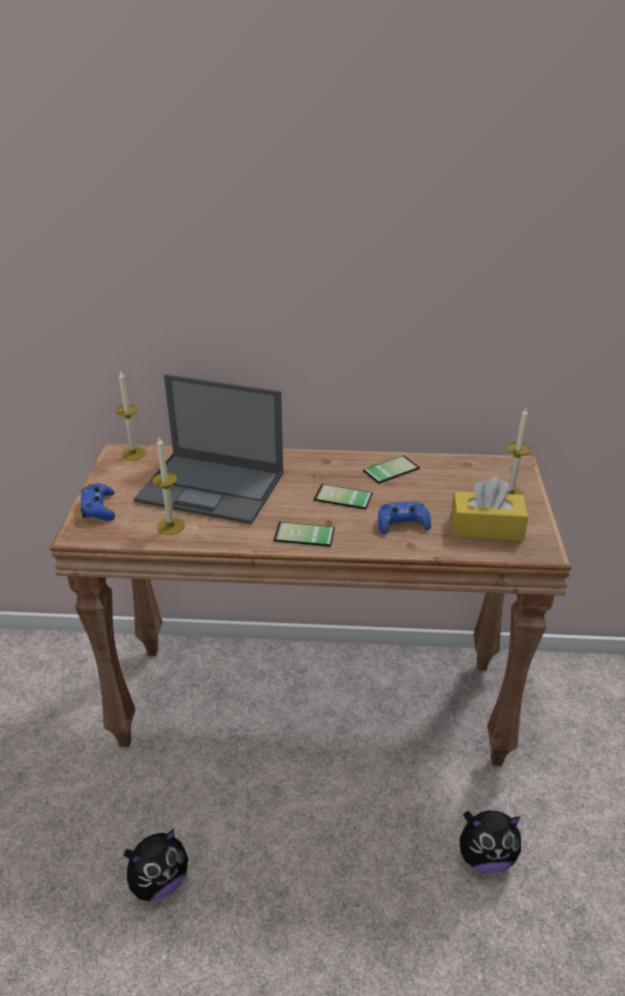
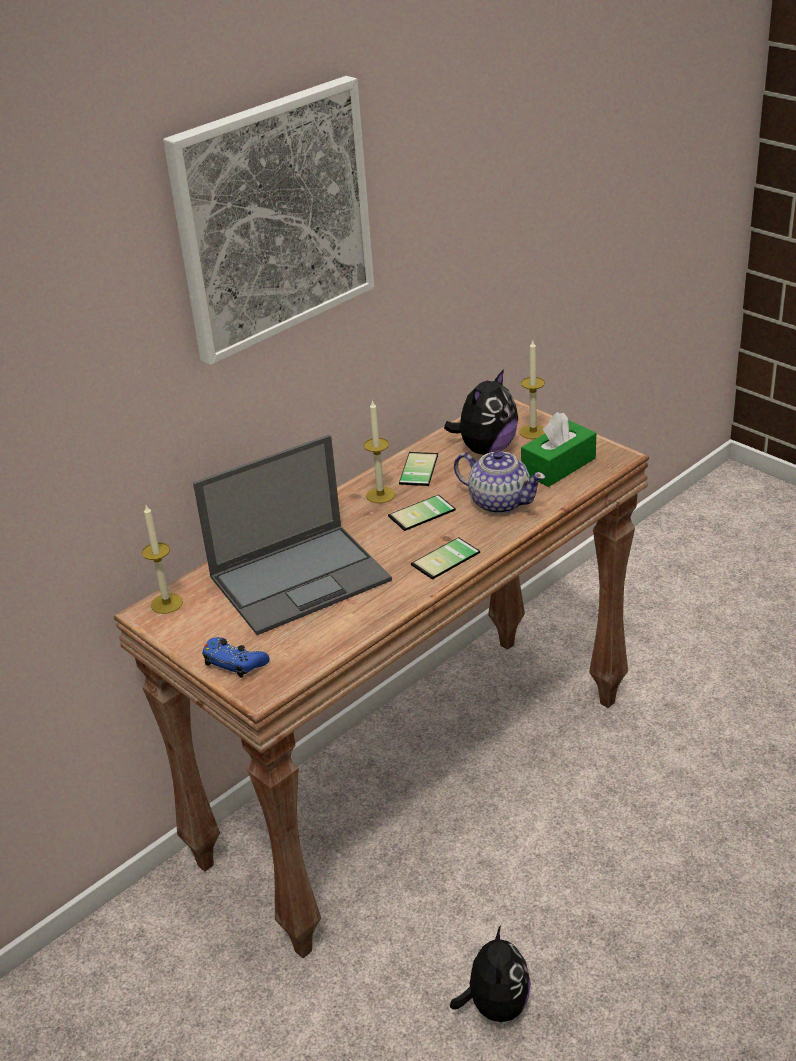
camera: 45 degrees left, 0 degrees up
candle [152,437,185,535] -> candle moved to [364,400,395,503]
blue game controller [378,501,431,534] -> teapot [454,451,545,514]
yellow tissue box [451,477,529,541] -> green tissue box [521,412,596,487]
plush toy [460,810,521,873] -> plush toy moved to [444,369,518,455]
none -> picture [163,76,374,365]

